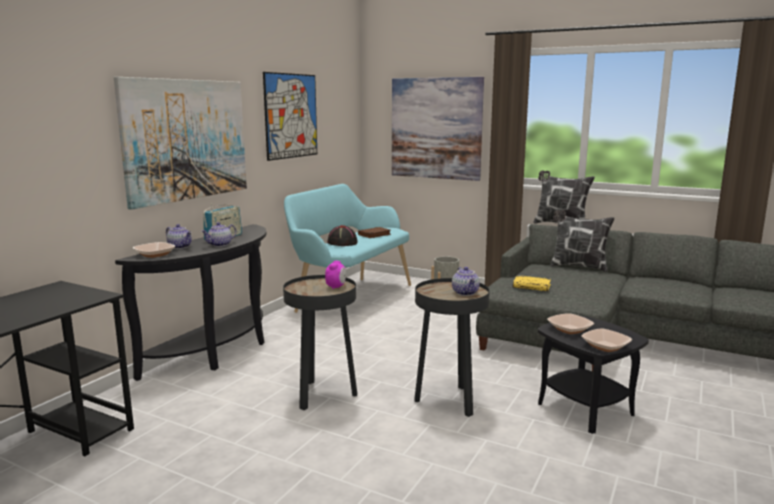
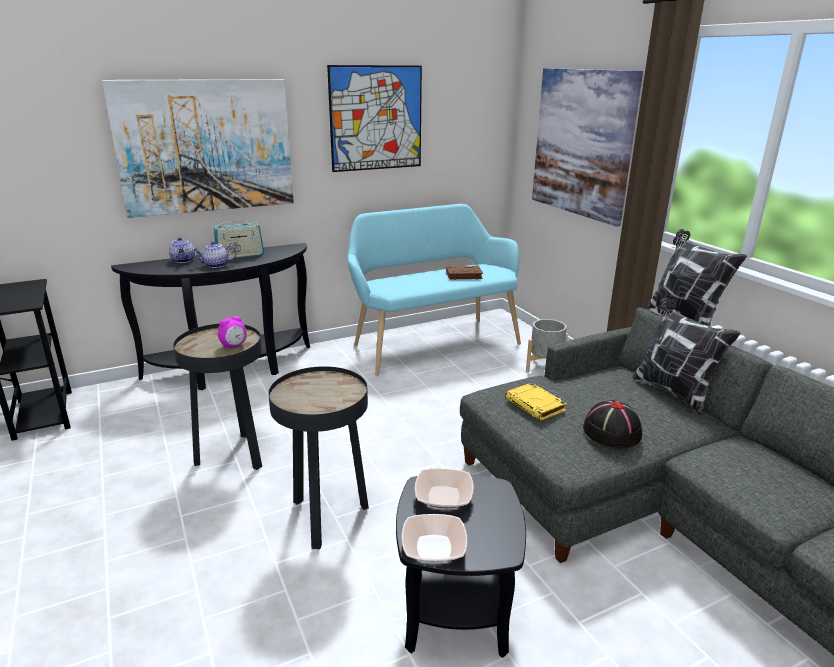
camera: 35 degrees right, 10 degrees up
bowl [133,242,175,258] -> none
black hat [327,225,358,246] -> black hat moved to [583,400,642,448]
teapot [452,267,480,296] -> none

